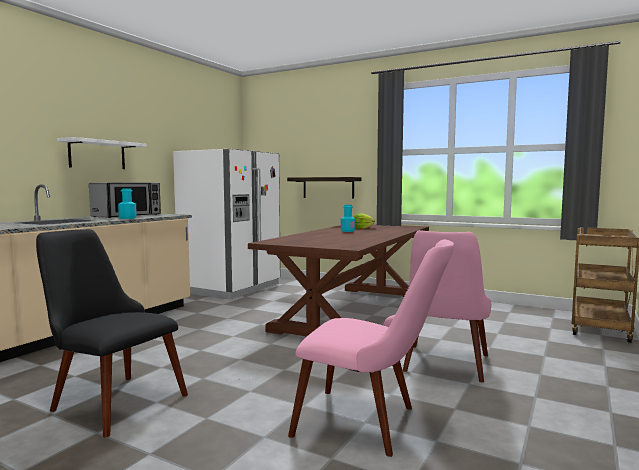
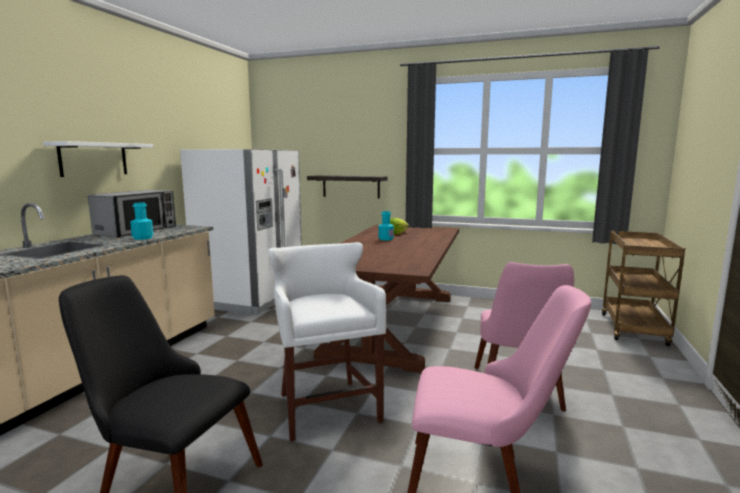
camera: 10 degrees left, 5 degrees up
none -> white stool [268,242,386,442]

